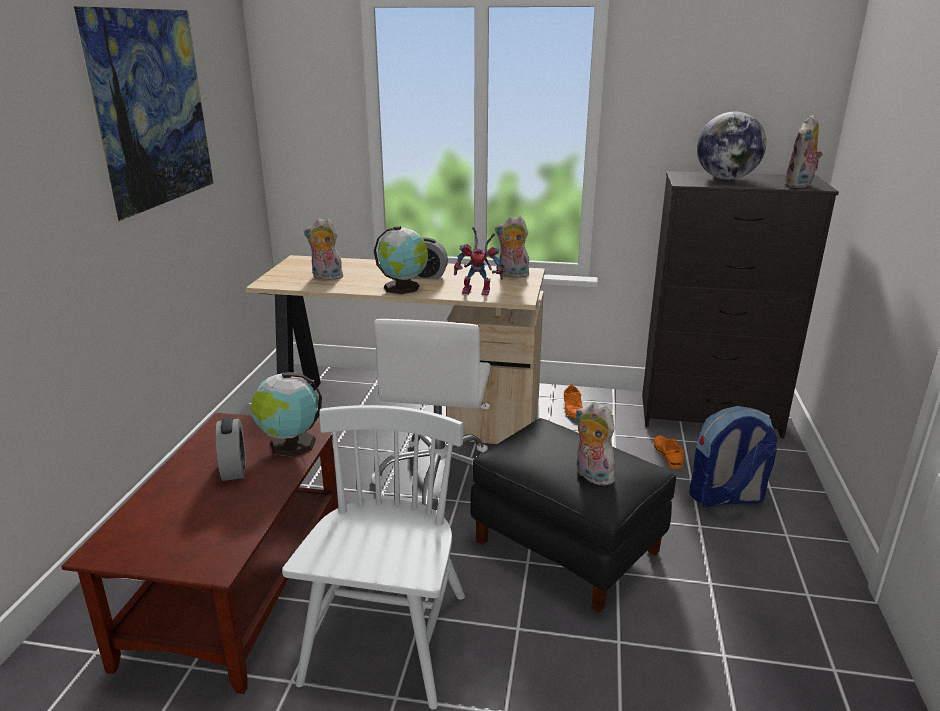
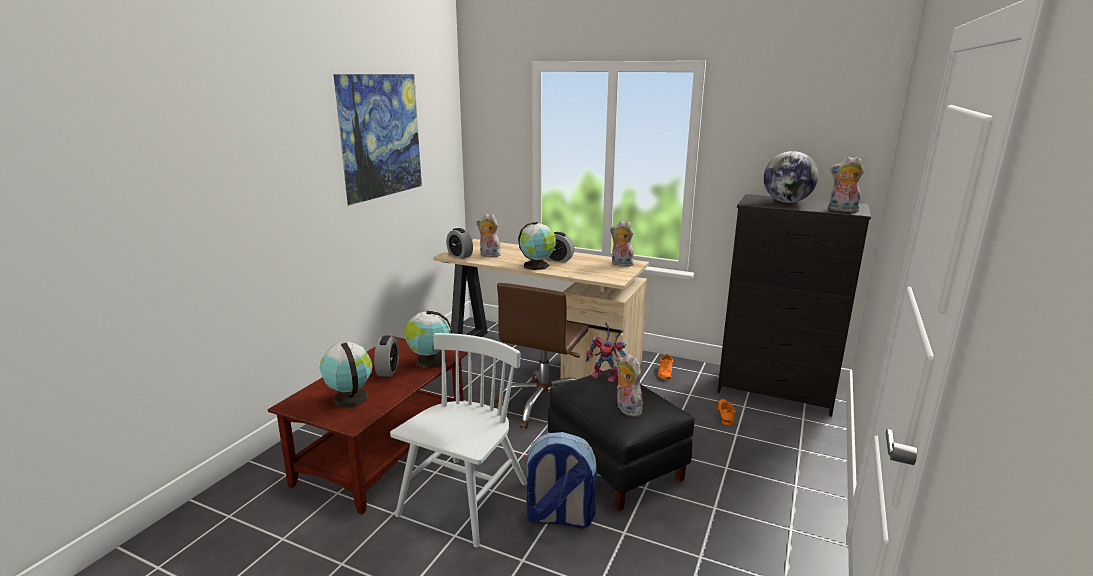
camera: 15 degrees right, 5 degrees down
white office chair [371,319,491,506] -> brown office chair [495,283,589,429]
toy robot [454,227,503,296] -> toy robot moved to [586,322,627,382]
backpack [689,406,777,507] -> backpack moved to [523,432,597,529]
plush toy [784,115,823,188] -> plush toy turned 60 degrees clockwise [829,157,864,212]
none -> globe [320,342,372,408]
none -> alarm clock [446,228,473,259]

